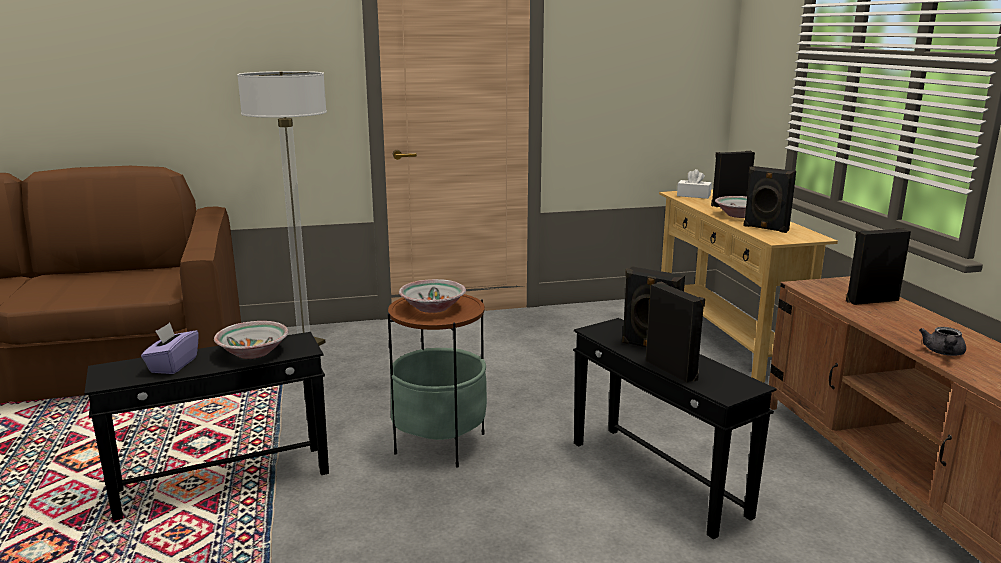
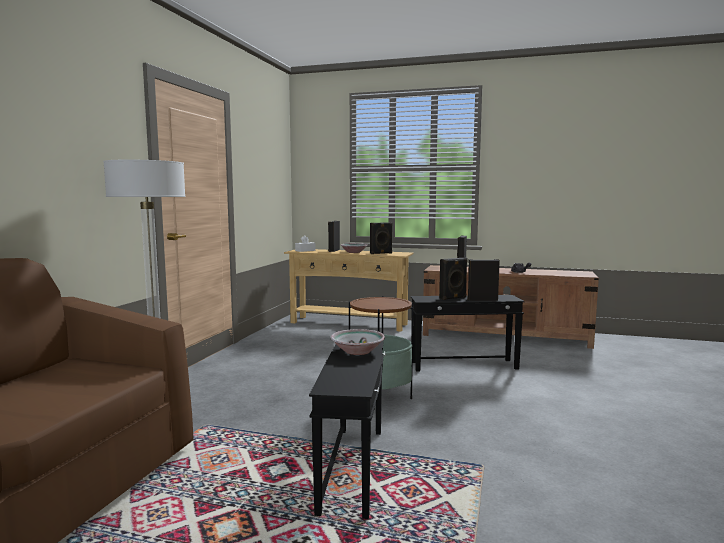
camera: 60 degrees left, 10 degrees down
purple tissue box [141,323,199,374] -> none
bowl [399,279,466,313] -> none

